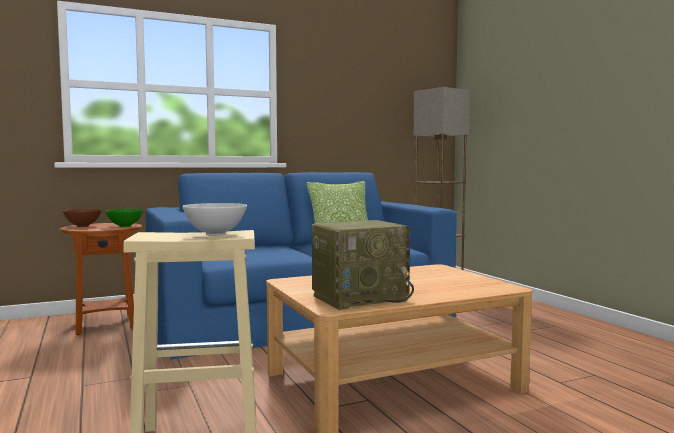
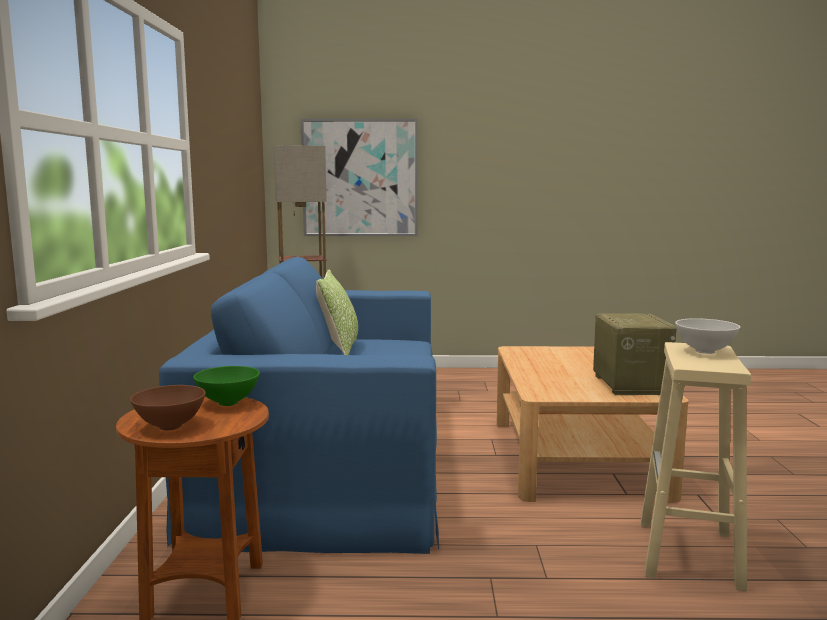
camera: 65 degrees left, 5 degrees up
none -> picture [300,118,418,236]

